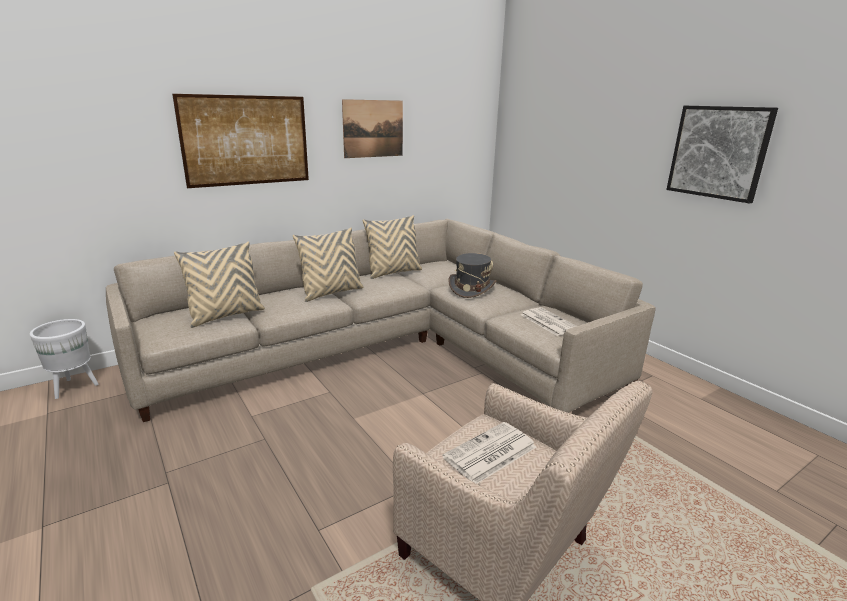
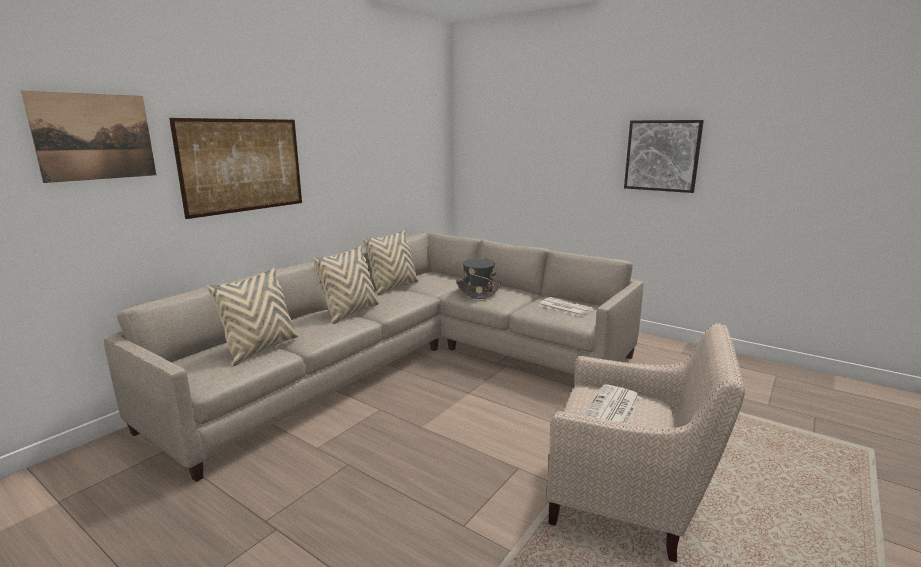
camera: 20 degrees left, 5 degrees down
white planter [30,319,99,399] -> none
picture [342,99,403,158] -> picture moved to [21,90,156,183]

